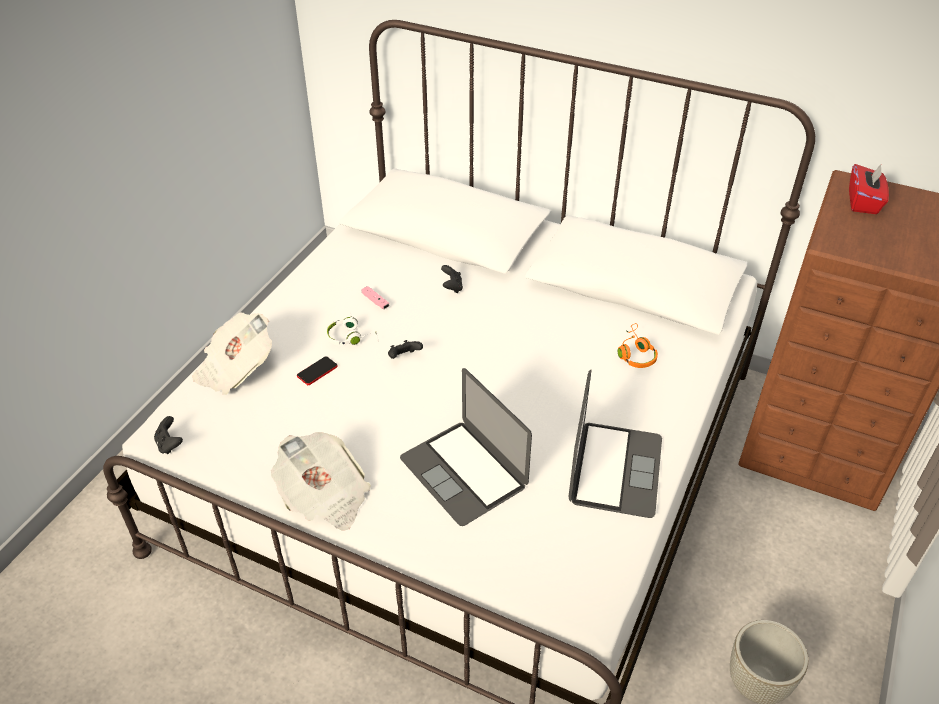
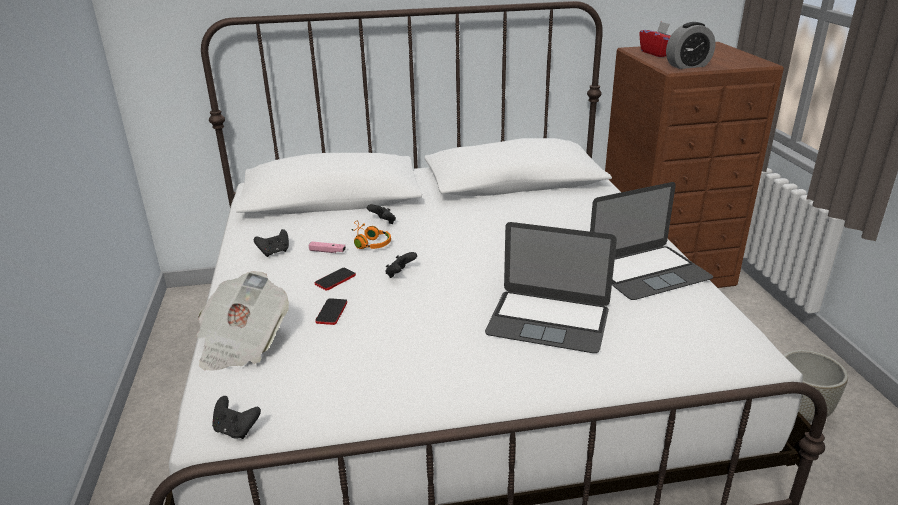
camera: 35 degrees left, 15 degrees down
newspaper [271,432,371,531] -> none
white headphones [326,312,378,345] -> phone [315,268,356,291]
laptop [569,369,662,518] -> laptop turned 90 degrees clockwise [590,182,713,300]
orange headphones [618,323,658,368] -> orange headphones moved to [352,220,391,249]
none -> black game controller [254,229,289,257]
none -> alarm clock [666,22,716,69]

